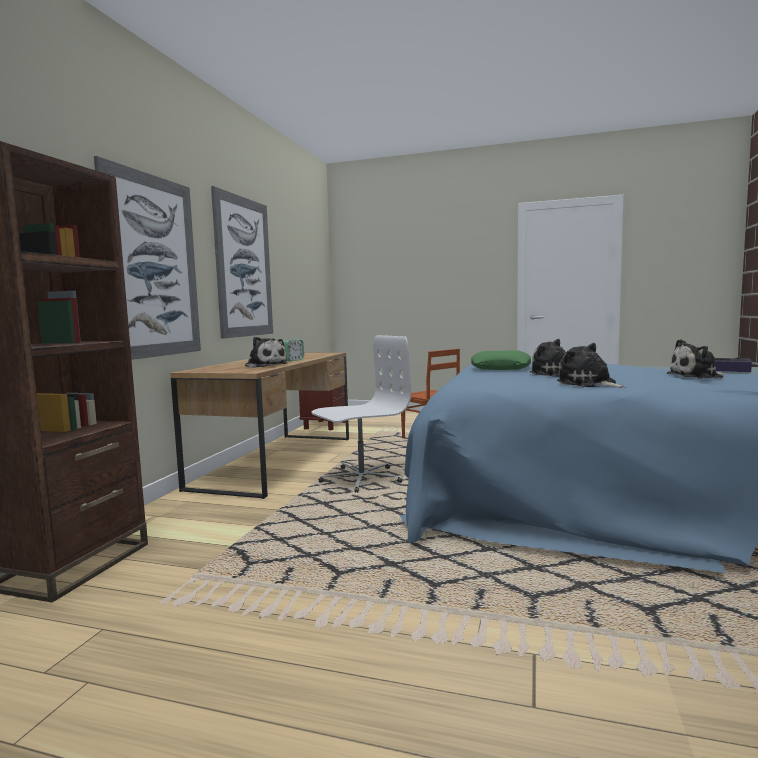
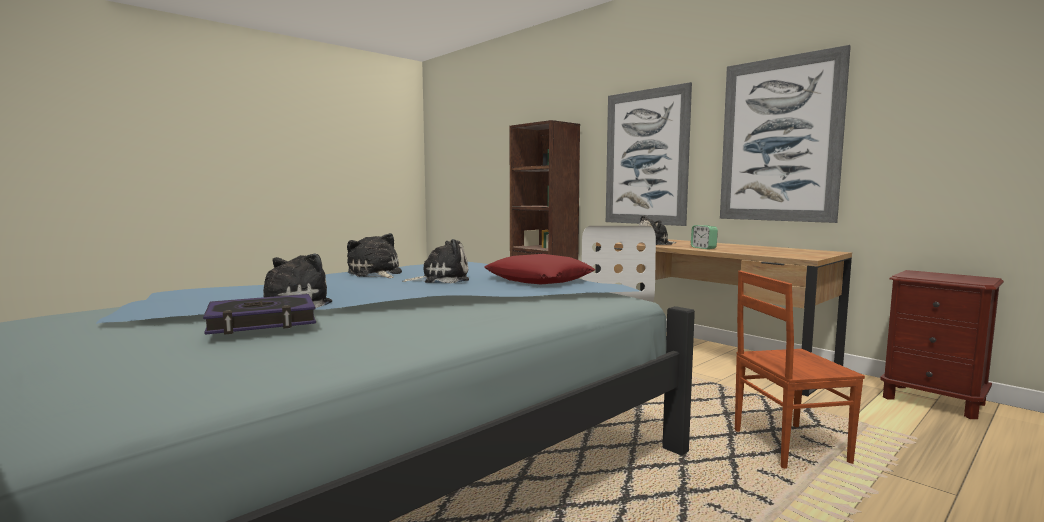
camera: 120 degrees right, 0 degrees up
green pillow [471,351,531,370] -> red pillow [484,254,595,284]
plush toy [557,343,626,388] -> plush toy turned 120 degrees counterclockwise [347,233,402,278]

